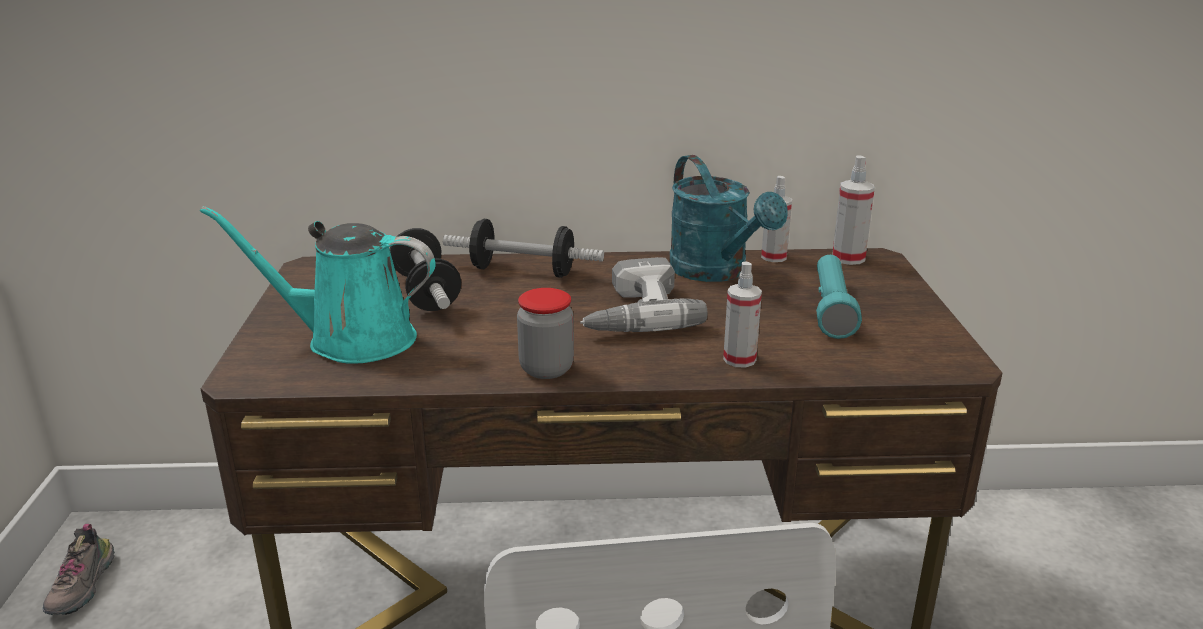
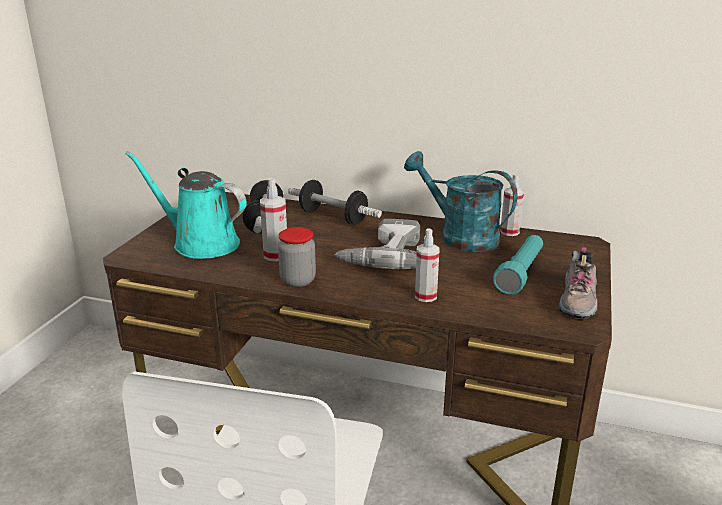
camera: 20 degrees right, 0 degrees up
shoe [43,524,115,615] -> shoe moved to [558,247,597,319]
turquoise watering can [669,155,788,282] -> turquoise watering can turned 135 degrees clockwise [404,151,518,252]
spray bottle [832,155,875,265] -> spray bottle moved to [260,178,287,261]

